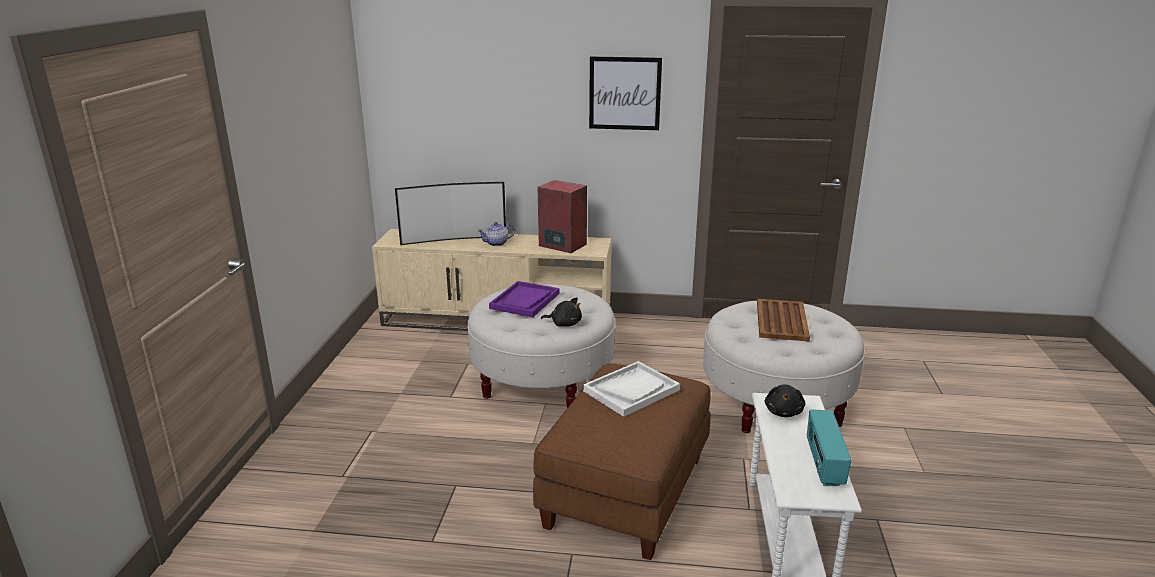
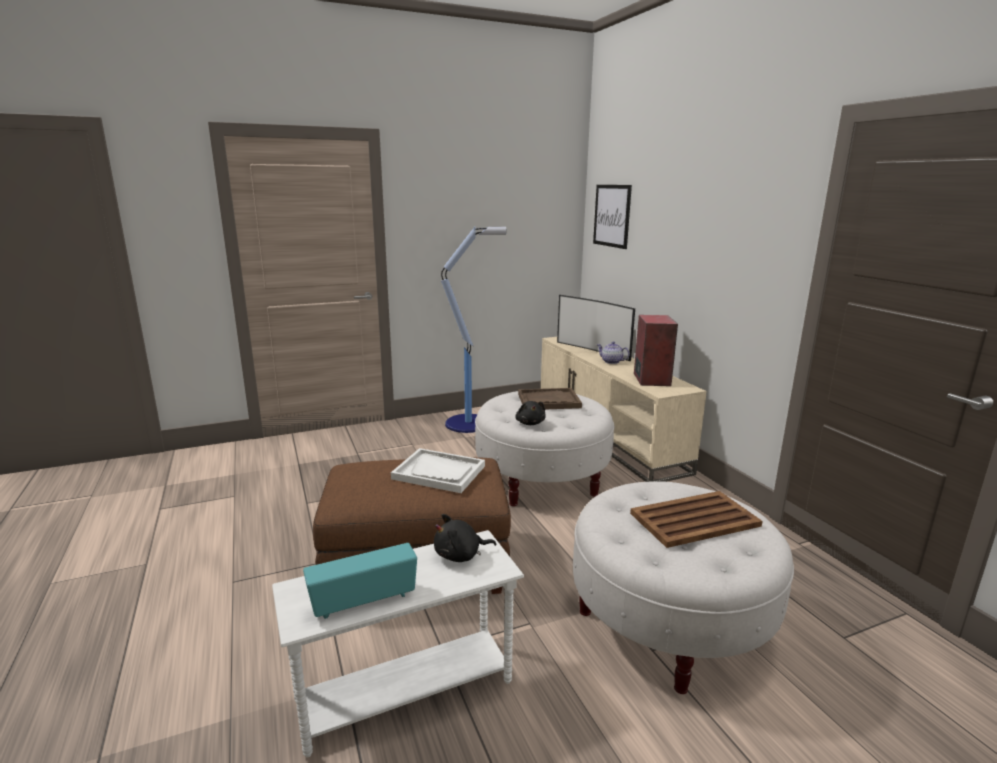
camera: 60 degrees right, 5 degrees down
purple tray [489,281,560,317] -> brown tray [518,388,582,410]
picture [589,56,662,130] -> picture moved to [593,185,632,249]
none -> floor lamp [441,227,506,433]

